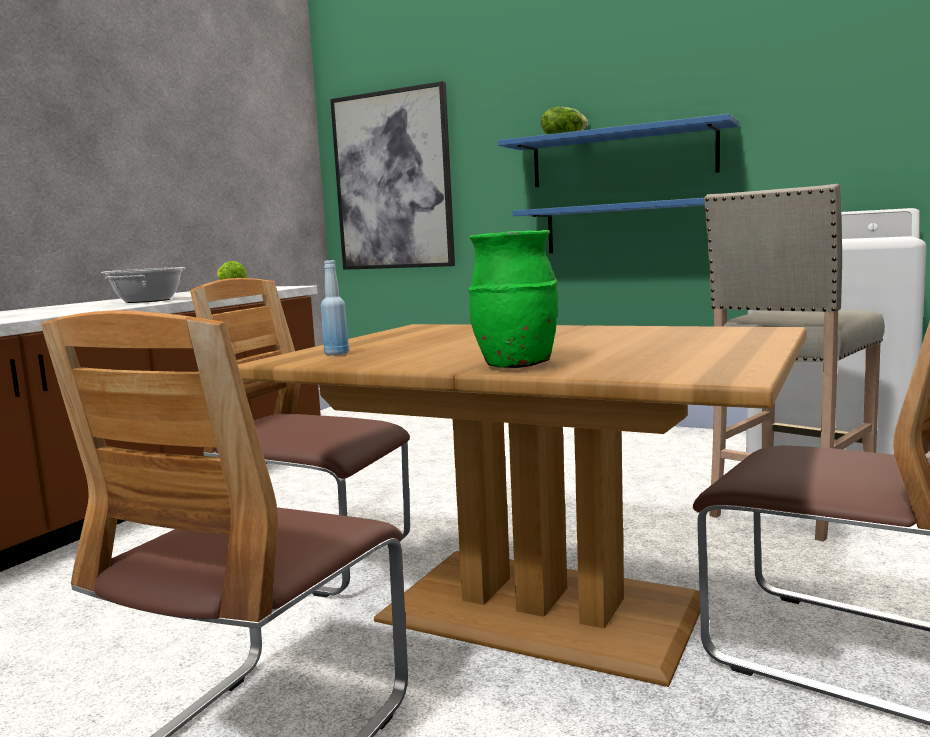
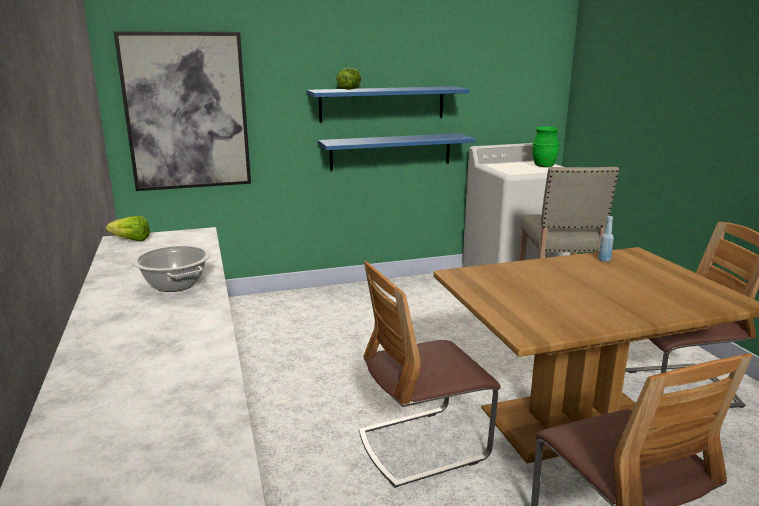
camera: 45 degrees left, 10 degrees up
blue bottle [321,260,349,356] -> blue bottle moved to [598,216,614,262]
green vase [468,230,558,368] -> green vase moved to [532,126,559,167]

